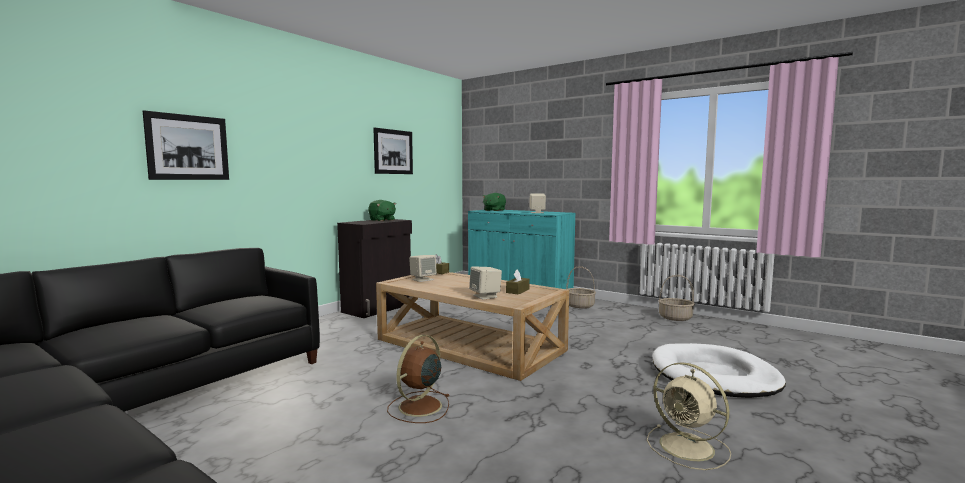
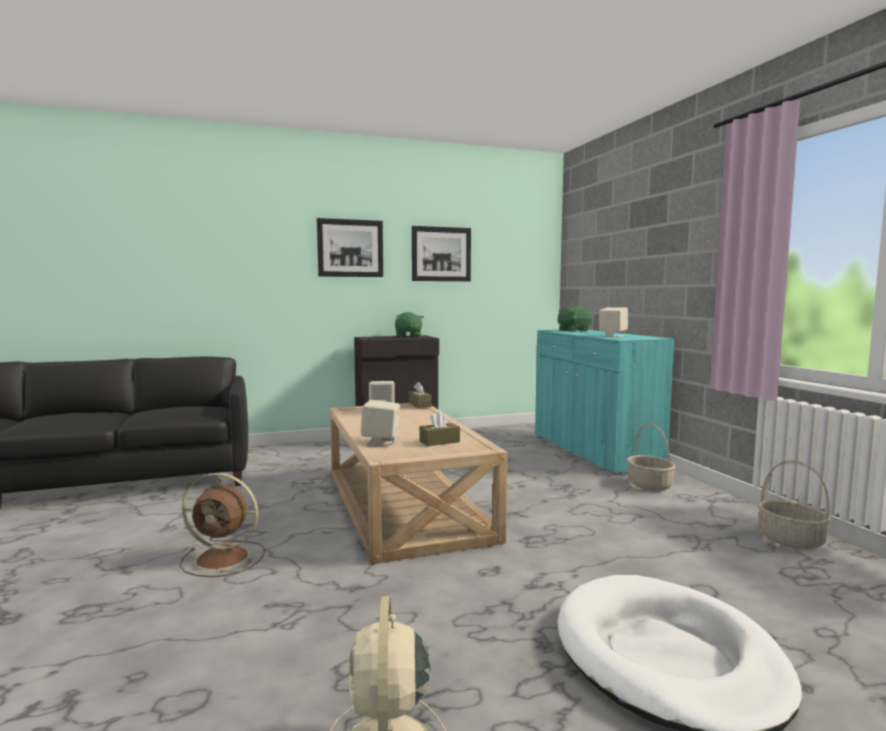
camera: 35 degrees right, 0 degrees up
picture [143,111,229,180] -> picture moved to [317,218,383,277]
brown fan [387,335,450,423] -> brown fan turned 150 degrees counterclockwise [180,473,265,577]

